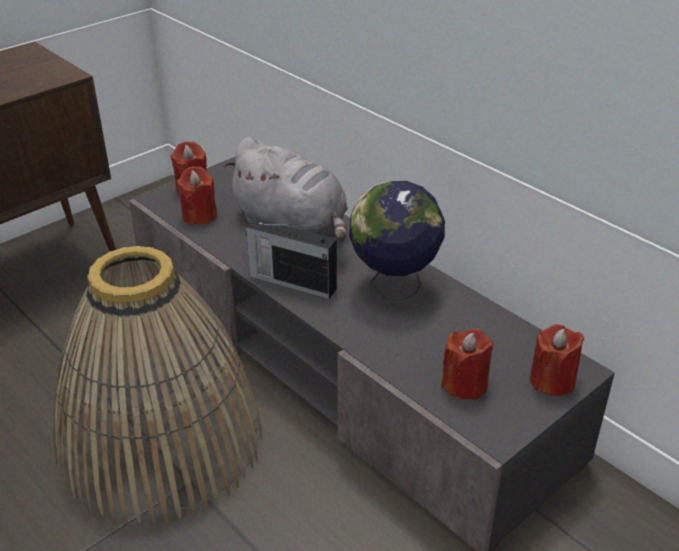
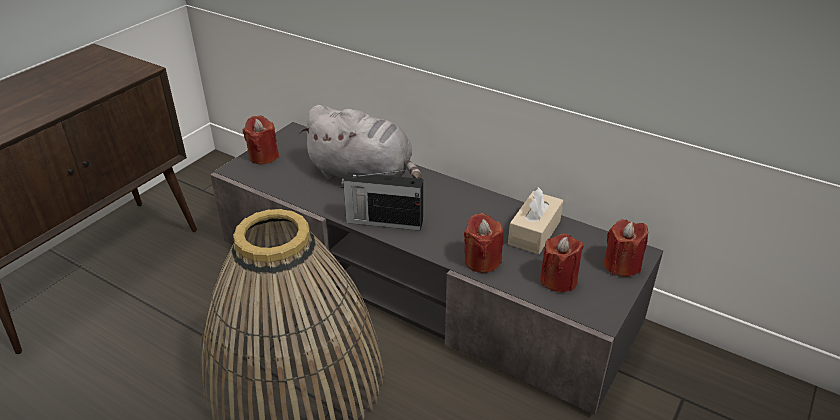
camera: 15 degrees left, 0 degrees up
red candle [176,166,217,225] -> red candle moved to [464,213,504,273]
globe [349,181,445,300] -> none
none -> beige tissue box [508,187,564,254]

